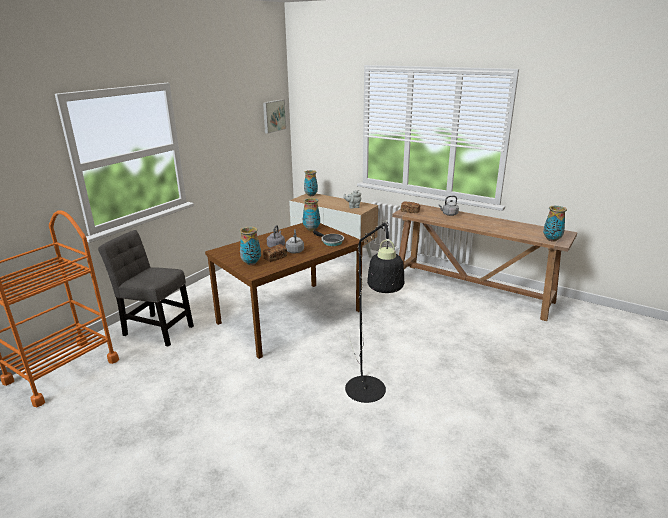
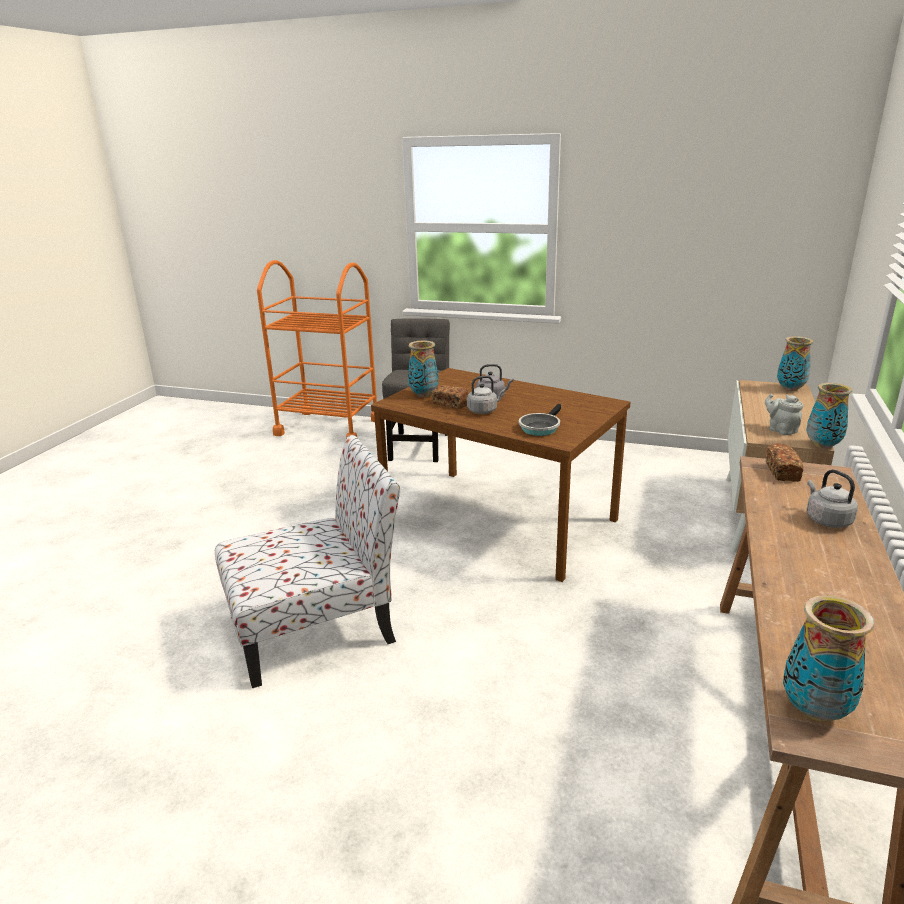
camera: 75 degrees right, 0 degrees up
picture [263,99,286,134] -> none
vase [303,198,320,231] -> vase moved to [806,383,852,449]
black floor lamp [345,220,405,403] -> chair [215,435,400,688]

